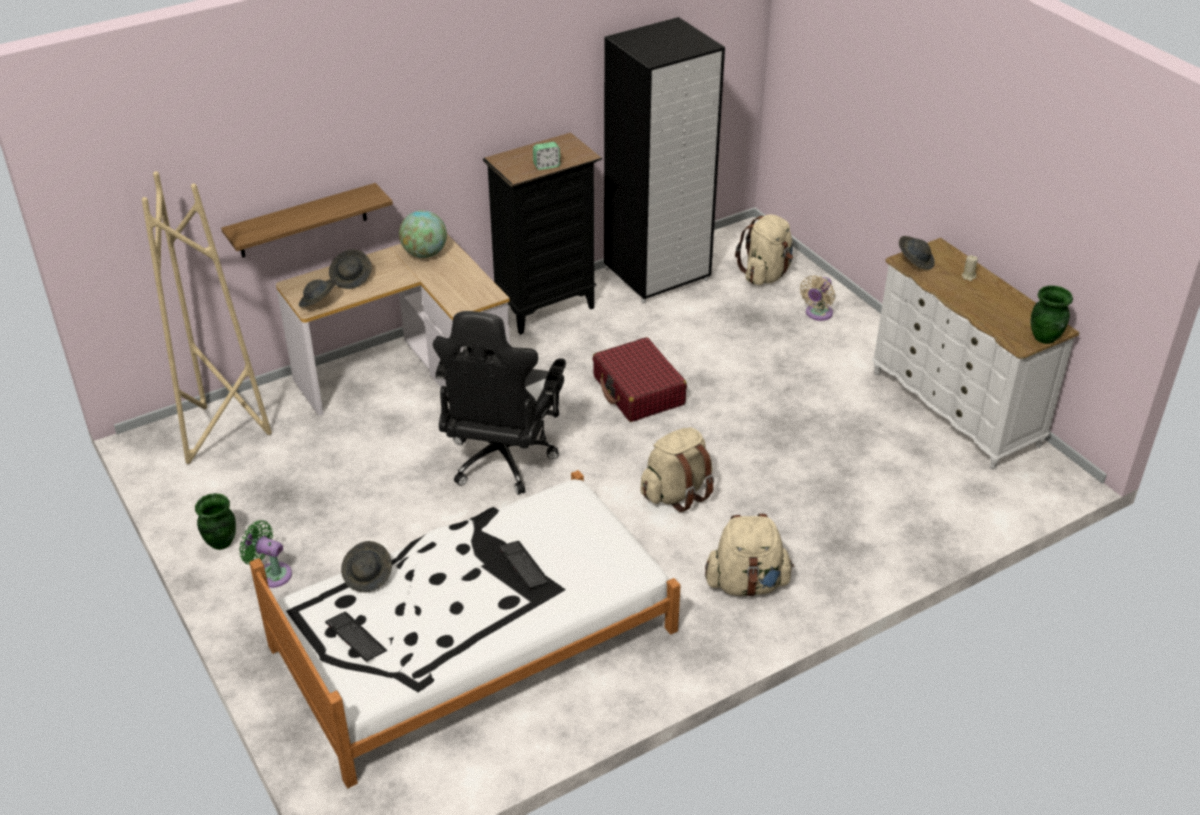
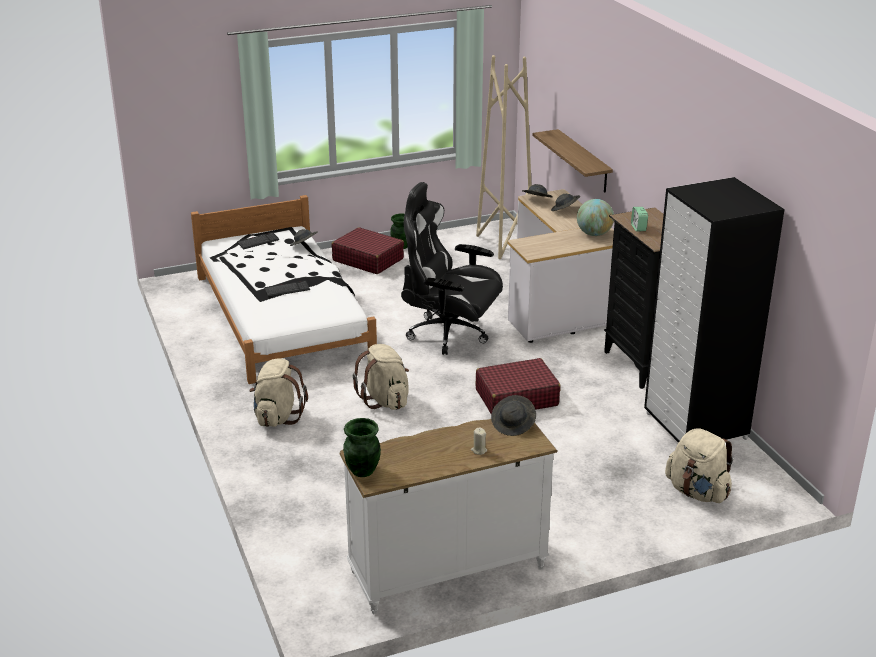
camera: 100 degrees right, 10 degrees down
green fan [239,520,292,588] -> red suitcase [332,227,404,274]
beige fan [800,275,835,321] -> none

